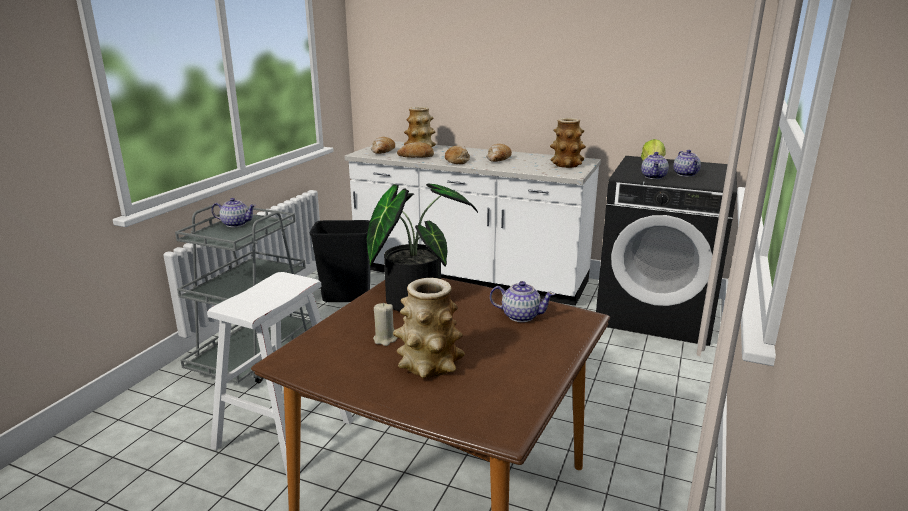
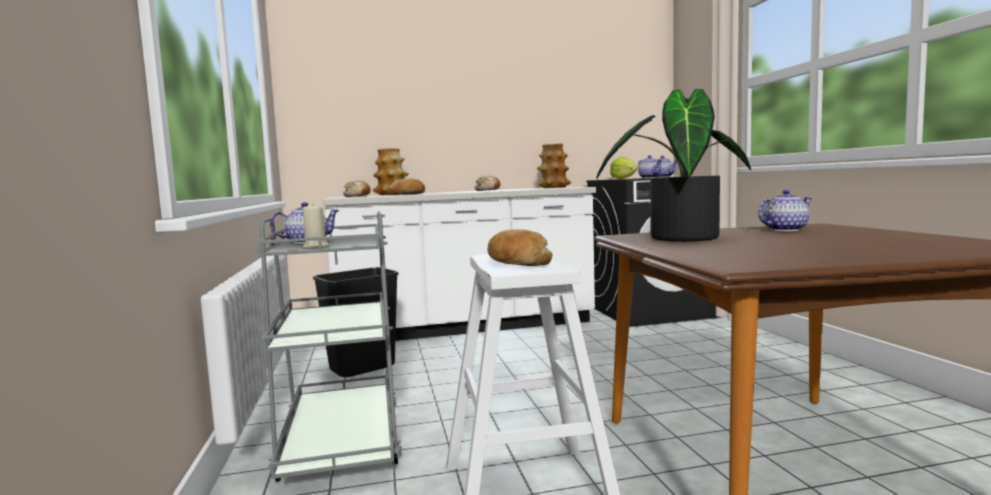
camera: 35 degrees left, 15 degrees down
beige candle [373,303,397,346] -> beige candle moved to [303,203,329,249]
vase [393,278,465,378] -> none
bread [445,146,470,164] -> bread moved to [488,229,553,266]

